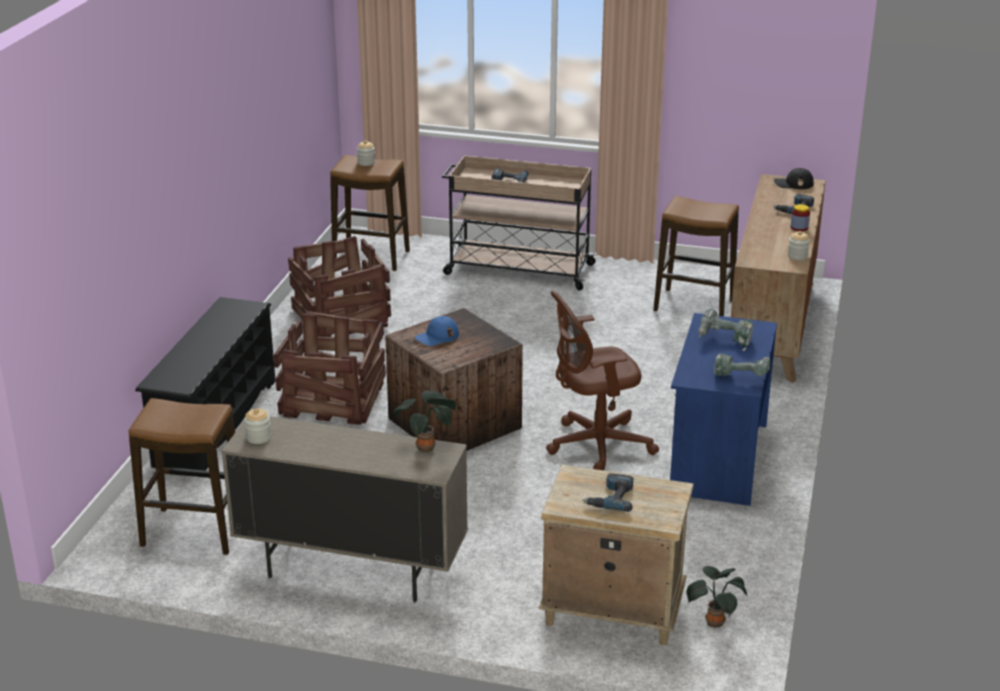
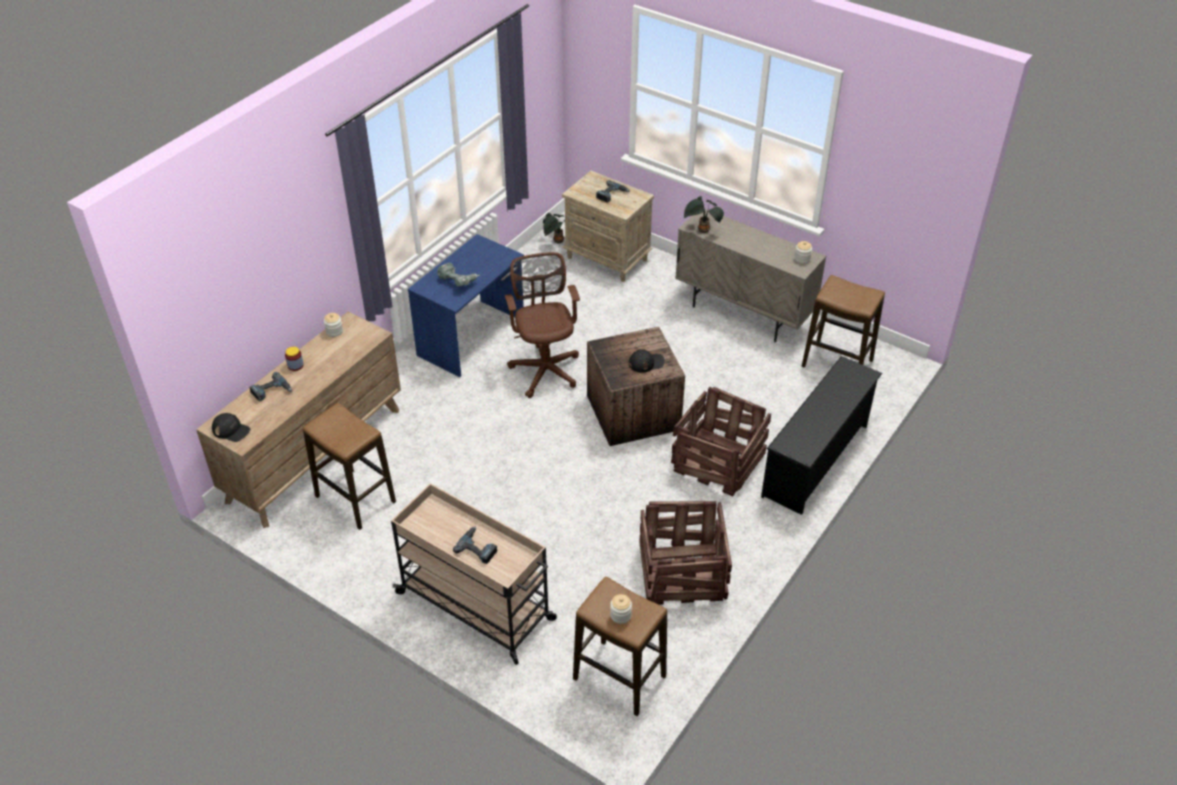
camera: 160 degrees left, 15 degrees up
blue cap [415,316,459,346] -> black cap [629,349,665,373]
brown office chair [546,291,659,471] -> brown office chair turned 105 degrees counterclockwise [505,252,580,398]
power drill [714,353,770,376] -> none

